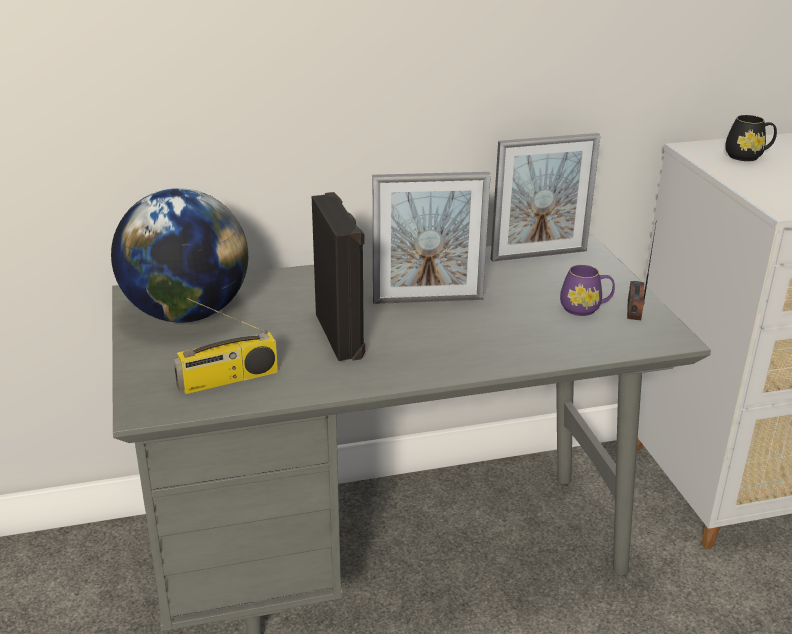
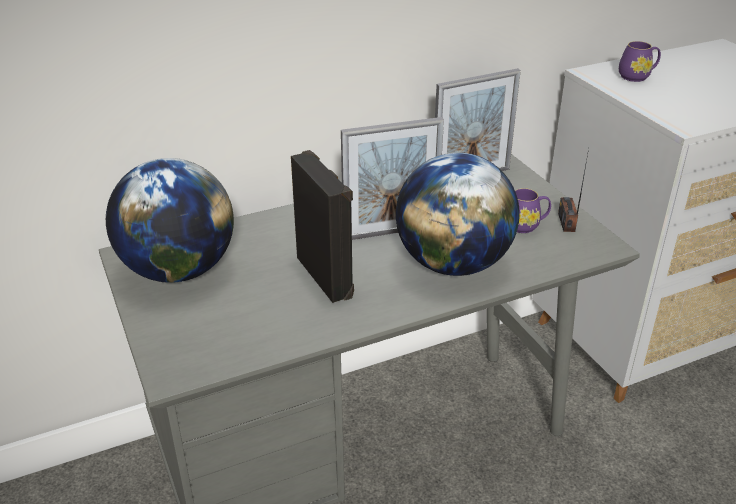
camera: 10 degrees left, 5 degrees up
radio [173,298,278,394] -> none
black mug [725,115,777,161] -> purple mug [619,41,661,82]
none -> globe [396,153,520,276]

